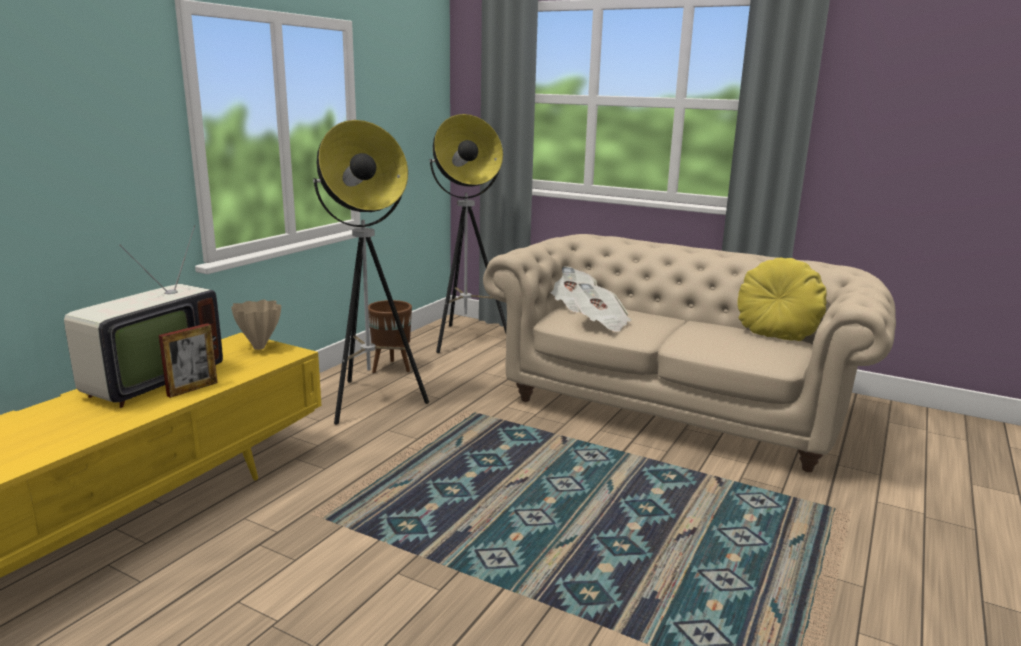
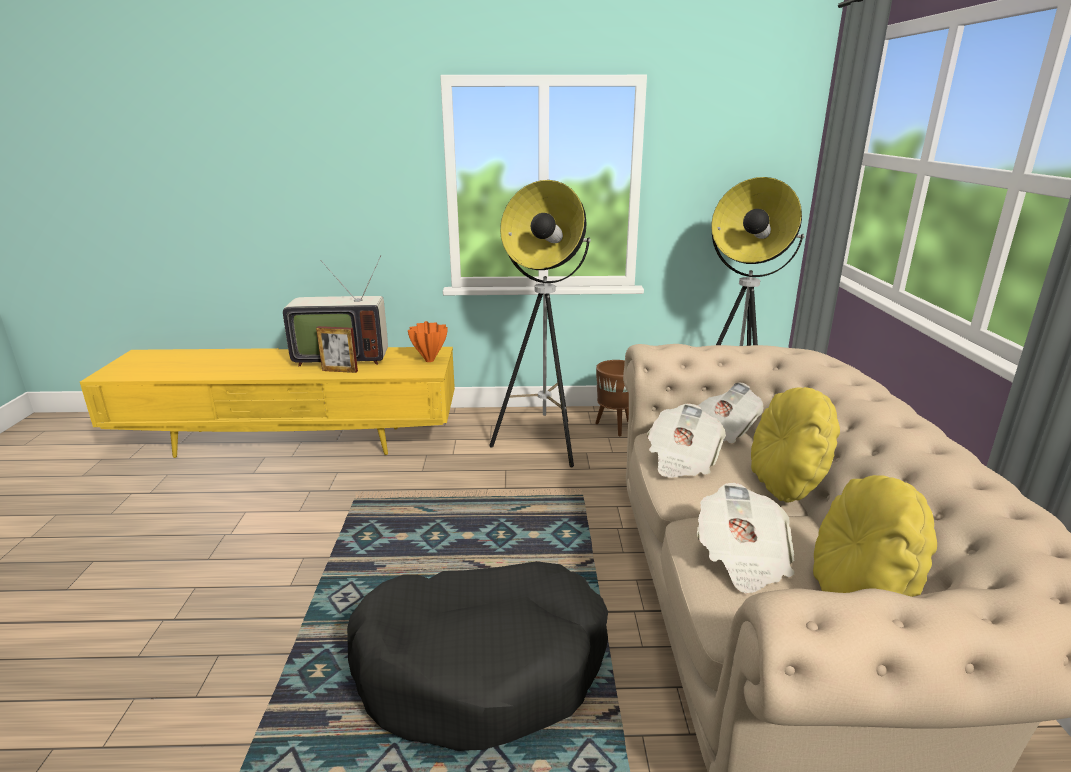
camera: 60 degrees right, 5 degrees up
beige vase [231,300,281,350] -> orange vase [408,321,448,362]
none -> black dog bed [347,561,608,751]
none -> newspaper [696,483,794,594]
none -> yellow pillow [751,387,840,503]

